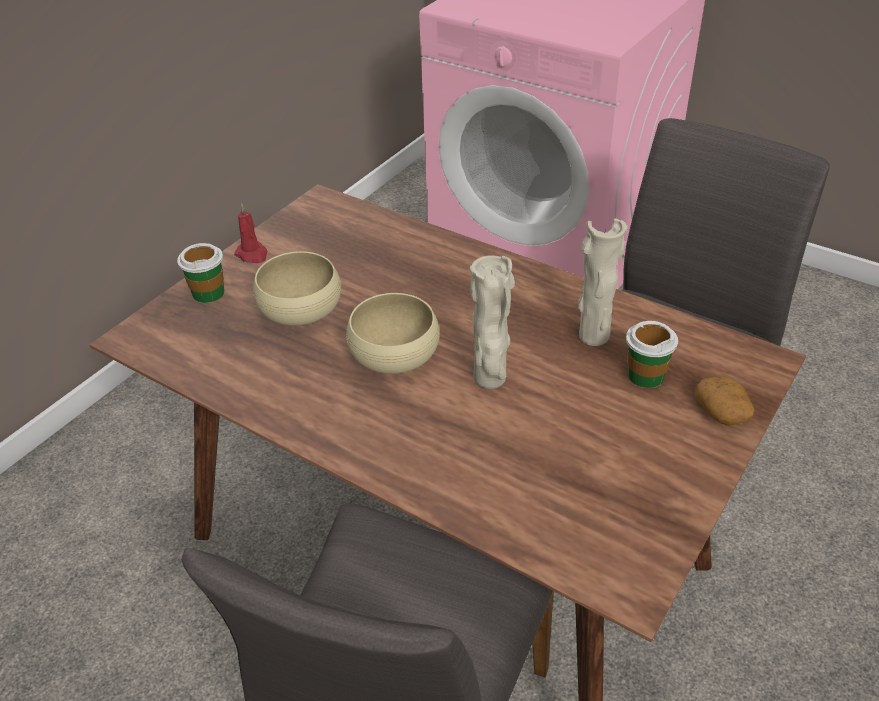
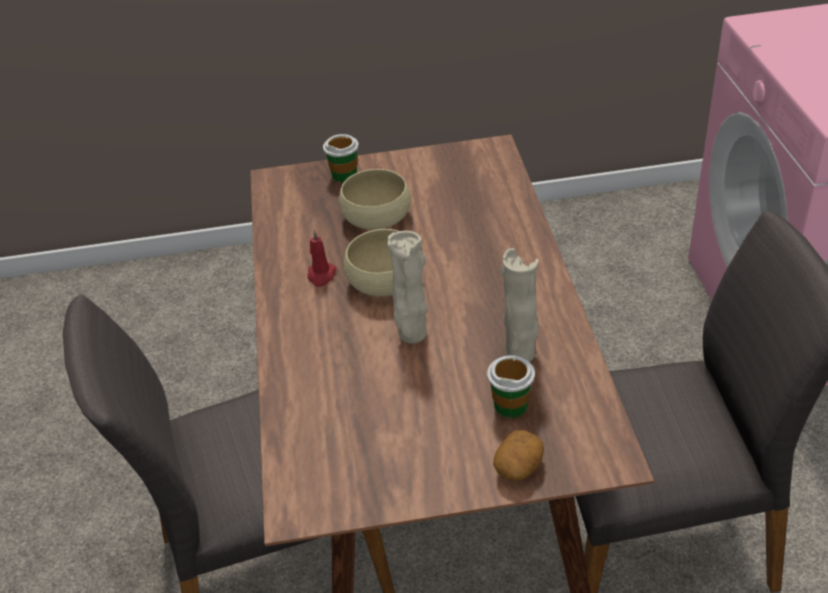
camera: 50 degrees right, 0 degrees up
red candle [234,203,267,263] -> red candle moved to [308,230,337,287]

